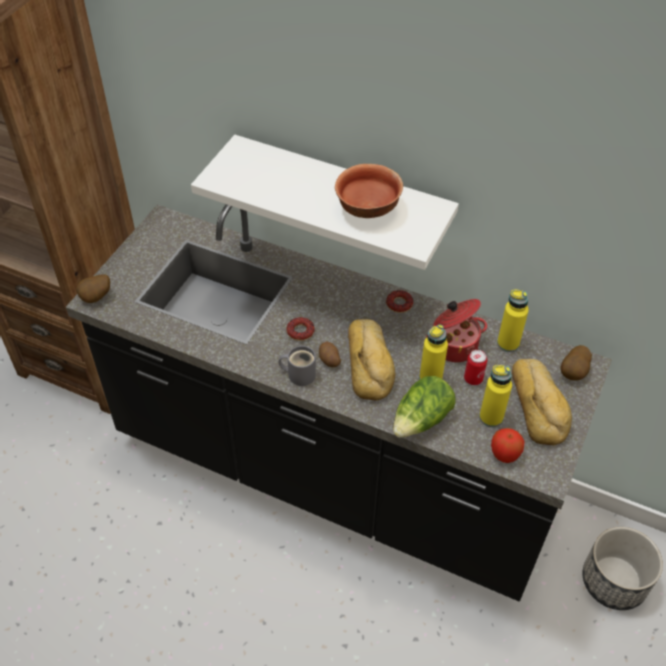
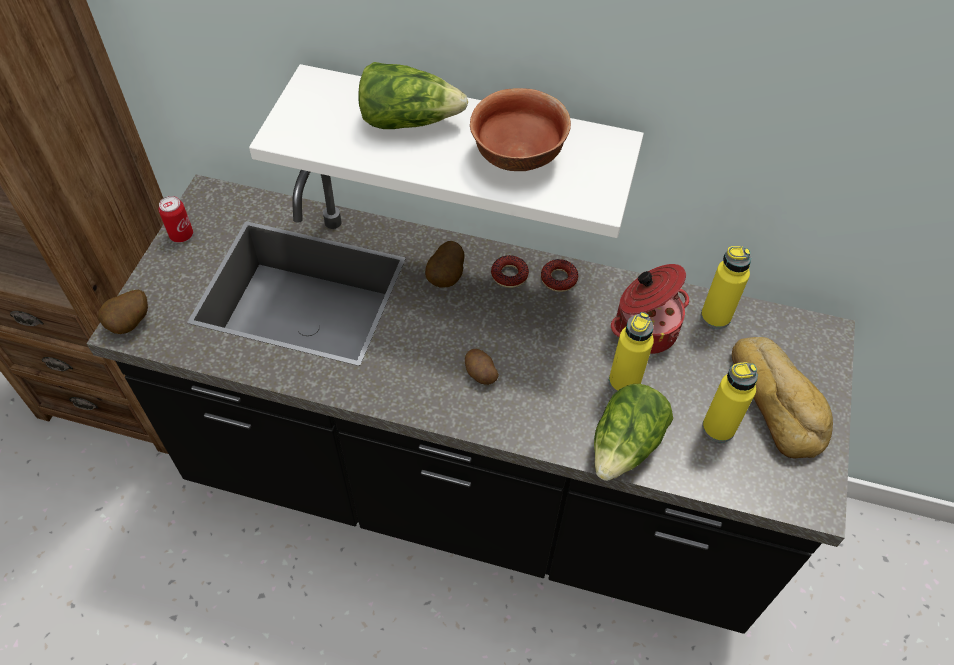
camera: 10 degrees left, 5 degrees up
grey mug [279,346,316,386] -> none
donut [286,317,315,341] -> donut moved to [491,255,529,288]
bread [348,319,395,401] -> none
can [464,350,487,385] -> can moved to [159,196,193,243]
apple [491,428,525,463] -> none
potato [561,345,592,380] -> potato moved to [425,241,465,288]
planter [582,527,663,610] -> none
none -> lettuce [358,62,468,129]

